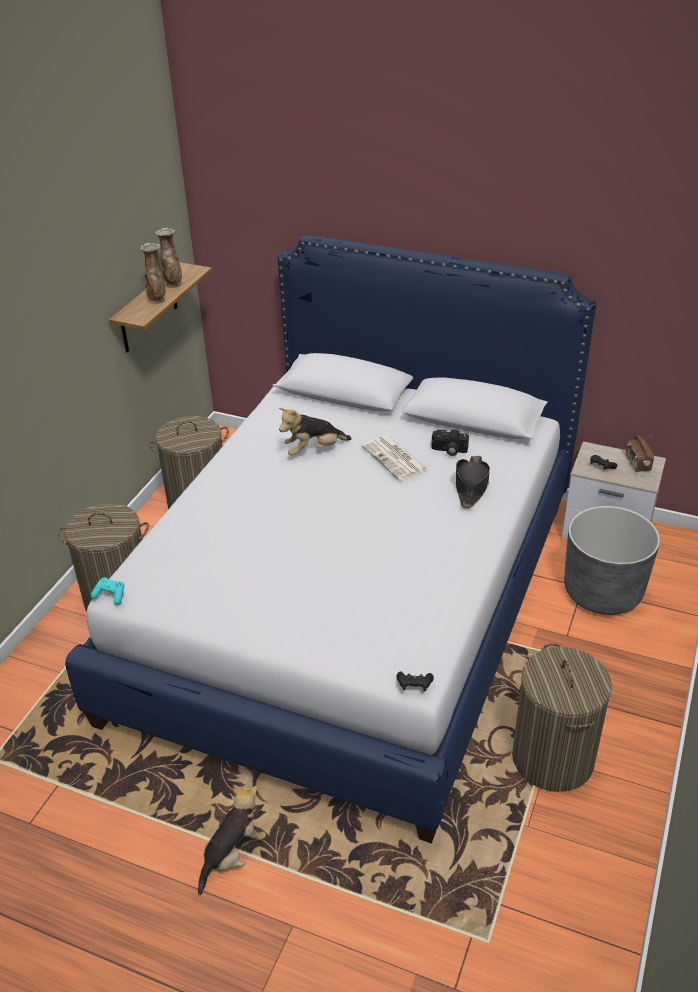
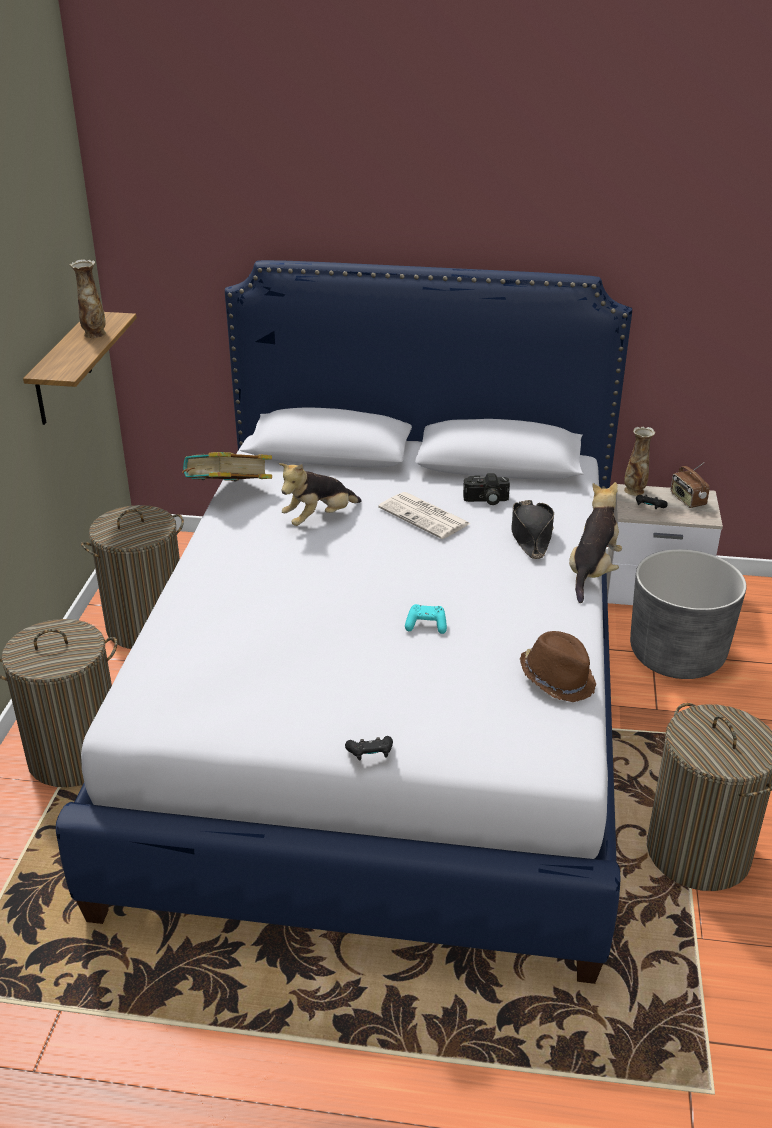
camera: 15 degrees left, 5 degrees down
turquoise game controller [91,577,124,605] -> turquoise game controller moved to [405,604,447,634]
vase [140,243,165,304] -> vase moved to [624,427,655,496]
plush toy [198,785,266,895] -> plush toy moved to [569,482,622,603]
black game controller [397,672,434,691] -> black game controller moved to [345,736,393,761]
none -> book [182,452,272,481]
none -> brown hat [520,631,596,702]

